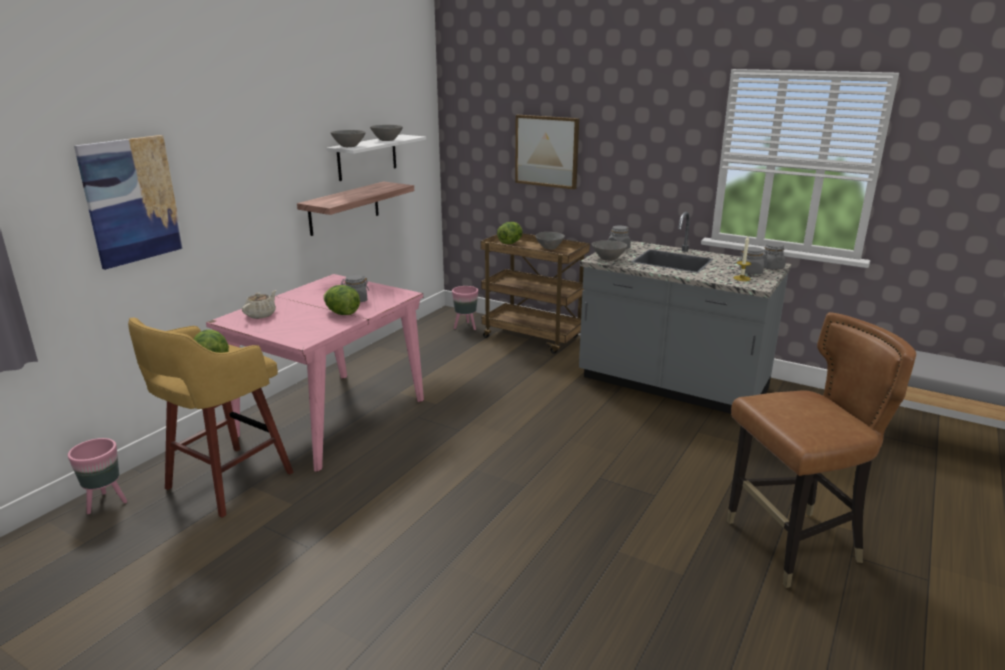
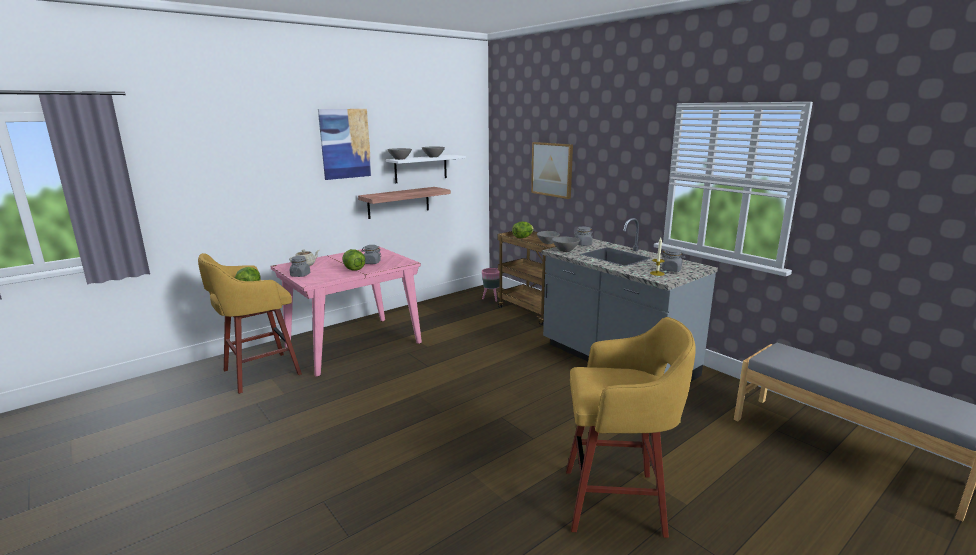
camera: 20 degrees right, 5 degrees down
pink planter [68,438,127,514] -> none
picture [74,135,184,270] -> picture moved to [318,109,372,180]
brown chair [727,312,916,588] -> yellow stool [566,317,696,538]
grey jar [762,242,786,269] -> grey jar moved to [290,256,310,277]

